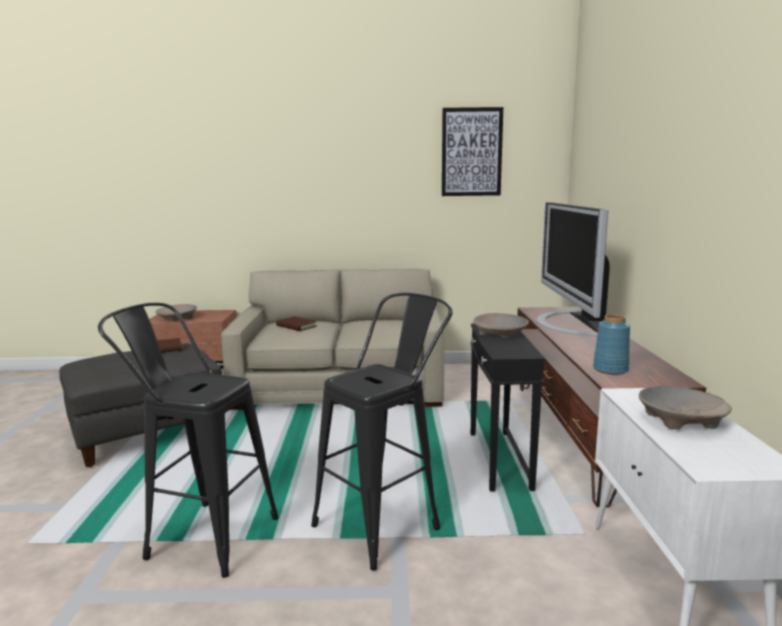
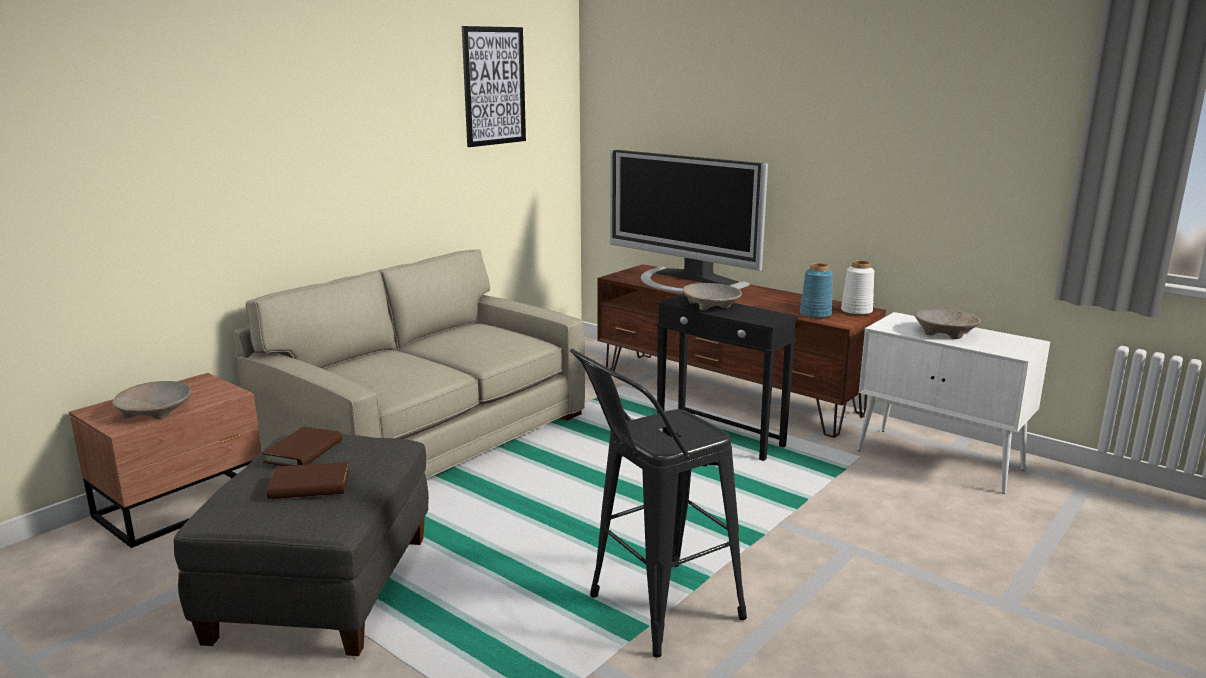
camera: 50 degrees left, 5 degrees up
brown book [276,316,317,331] -> brown book moved to [267,462,349,499]
black stool [311,293,452,570] -> none
none -> white vase [841,260,874,315]

